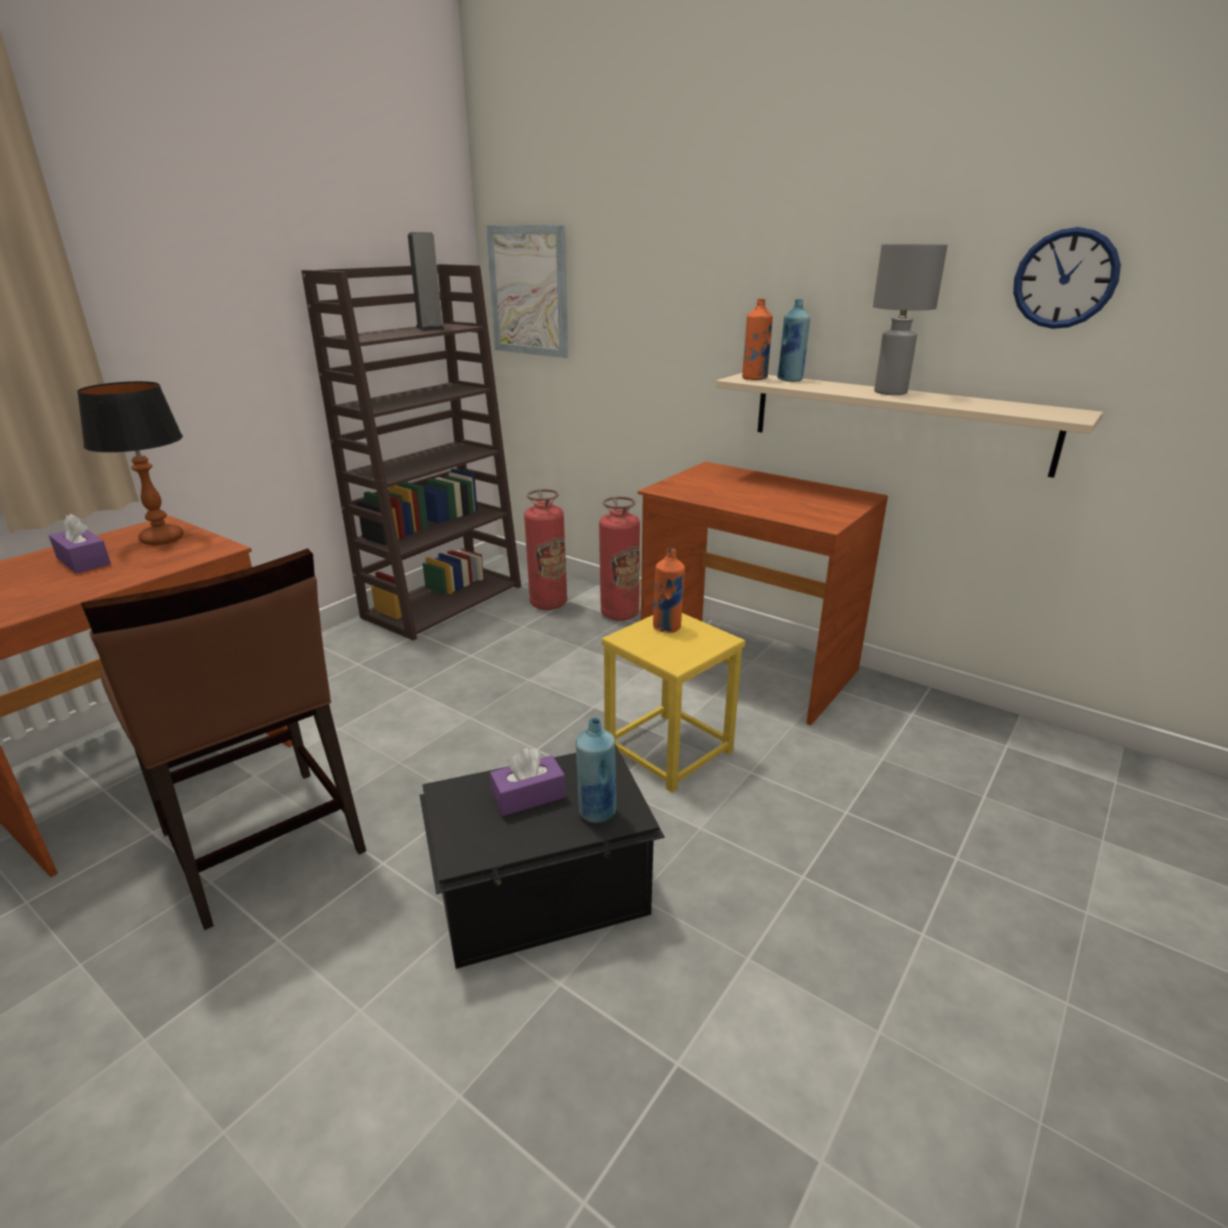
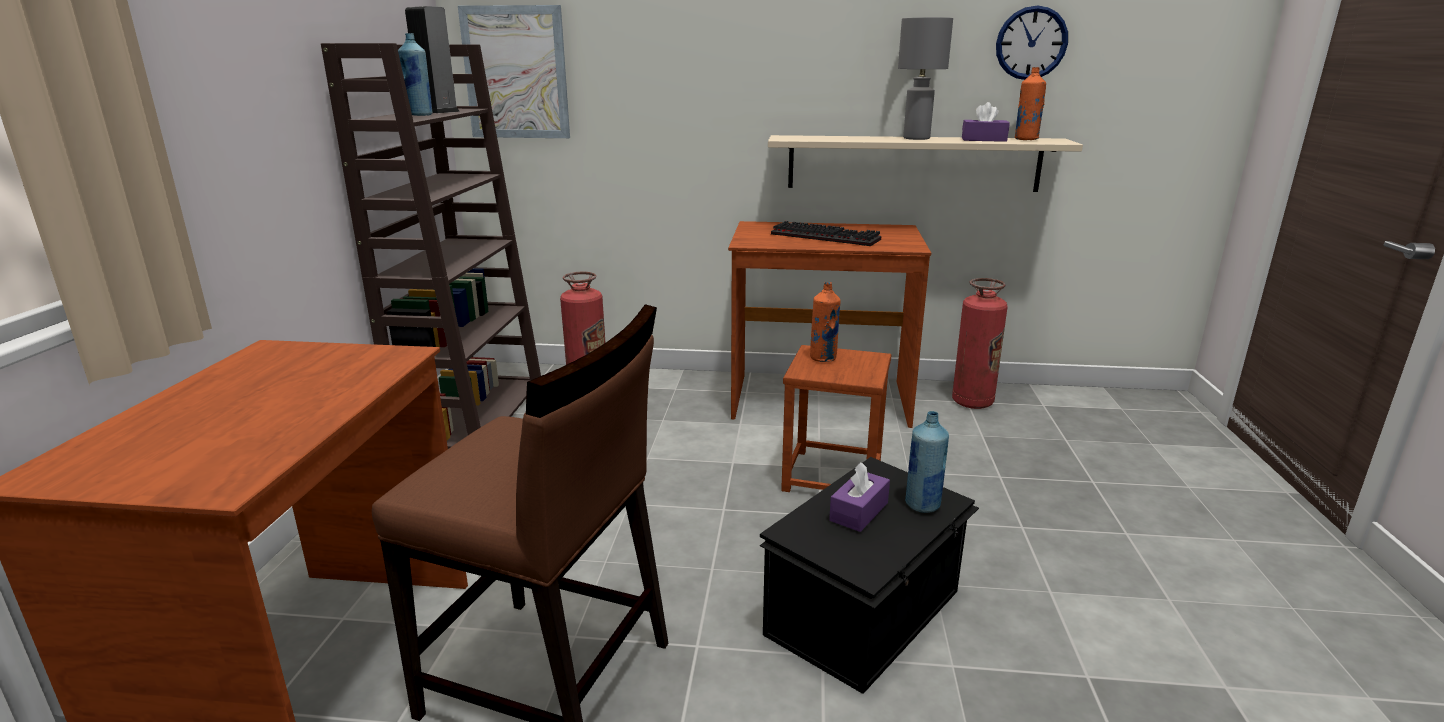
camera: 30 degrees left, 5 degrees down
purple tissue box [49,513,111,574] -> purple tissue box moved to [962,102,1010,142]
table lamp [77,381,184,545] -> none
fire extinguisher [599,496,640,621] -> fire extinguisher moved to [952,278,1008,409]
yellow stool [602,613,745,793] -> brown stool [781,345,891,492]
orange bottle [742,299,773,380] -> orange bottle moved to [1015,67,1046,140]
blue bottle [777,299,810,382] -> blue bottle moved to [398,33,432,116]
none -> keyboard [771,221,882,246]

